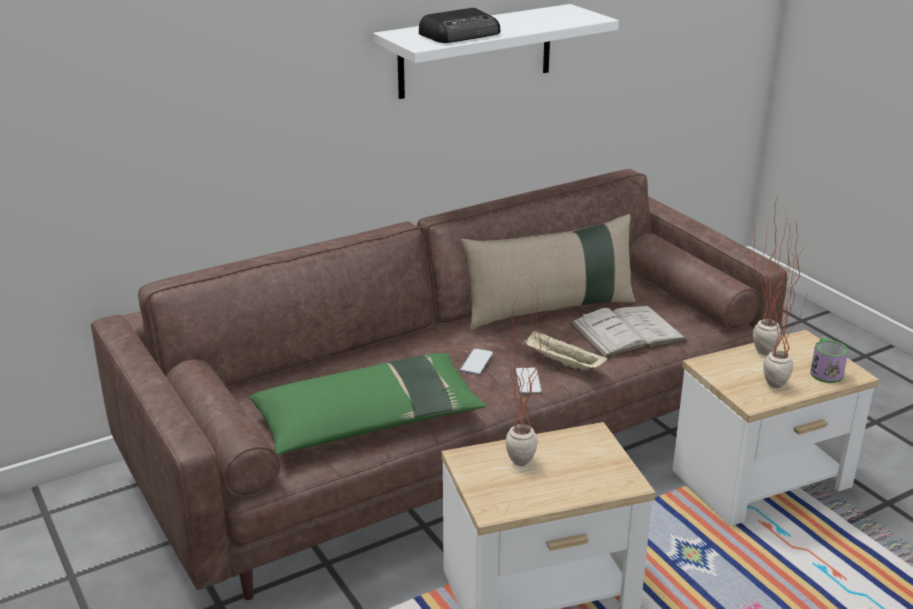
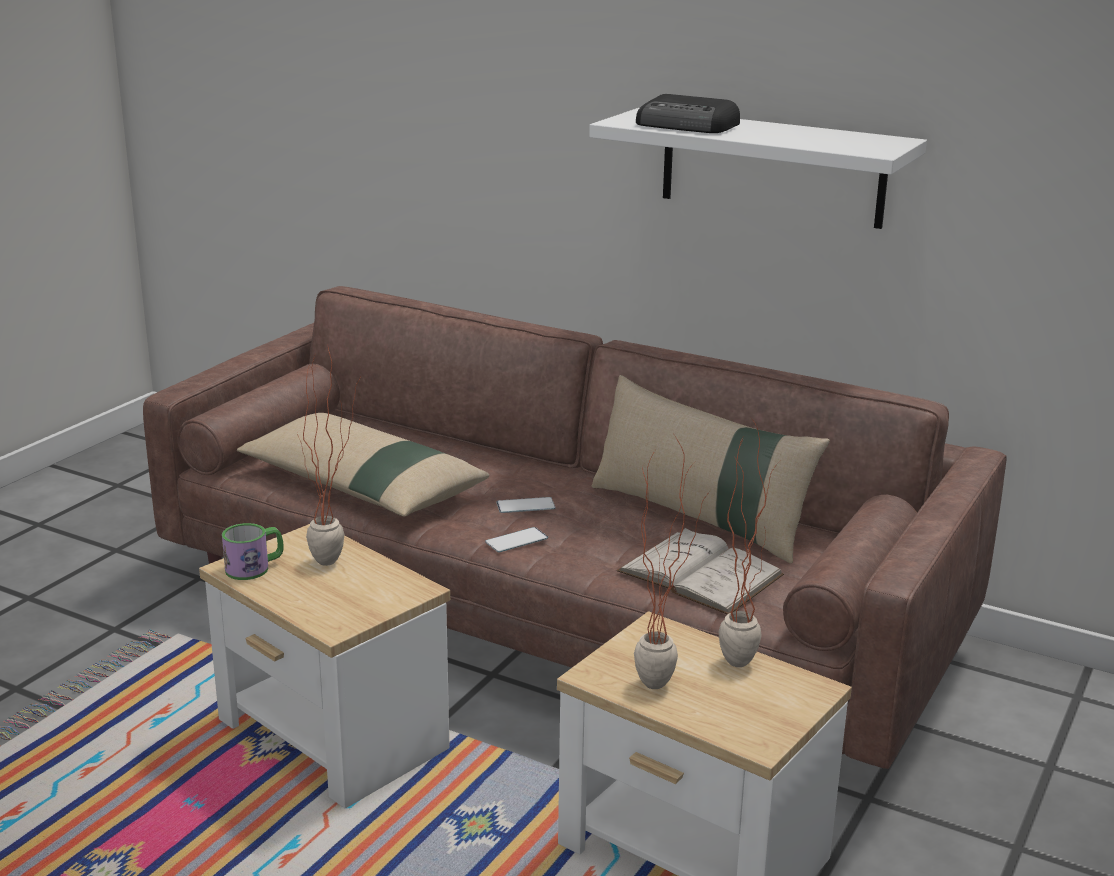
camera: 60 degrees right, 5 degrees down
green pillow [249,353,486,455] -> beige pillow [237,413,489,517]
beige tray [523,331,607,371] -> none
mug [810,337,848,383] -> mug moved to [222,523,284,580]

